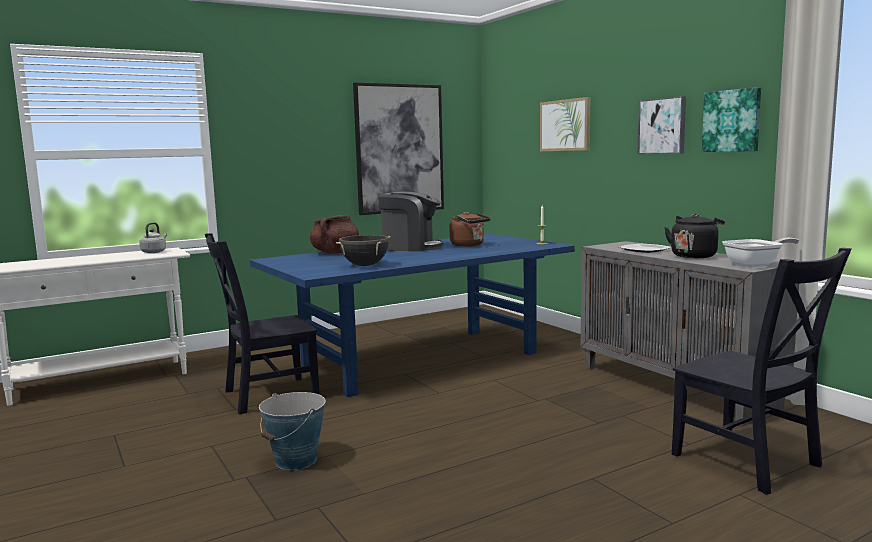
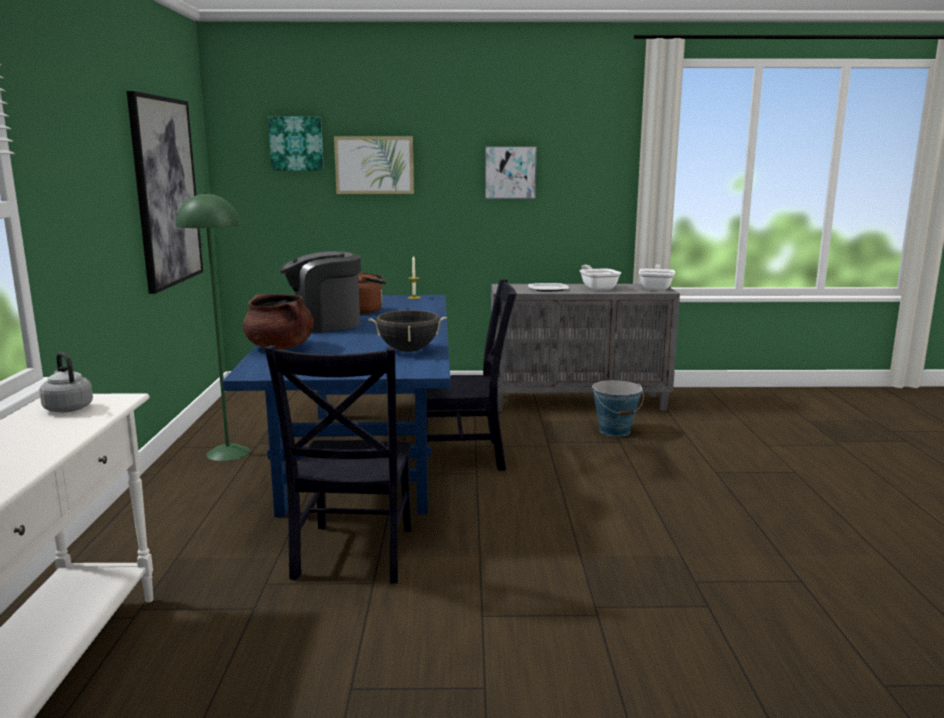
camera: 60 degrees left, 5 degrees up
bucket [259,392,326,470] -> bucket moved to [592,380,644,437]
coffee machine [378,192,444,252] -> coffee machine turned 150 degrees counterclockwise [279,251,361,333]
black kettle [664,214,725,258] -> frying pan [580,265,621,290]
black chair [672,248,852,495] -> black chair moved to [426,279,517,471]
picture [702,87,761,152] -> picture moved to [268,117,324,170]
none -> green floor lamp [176,192,250,461]

